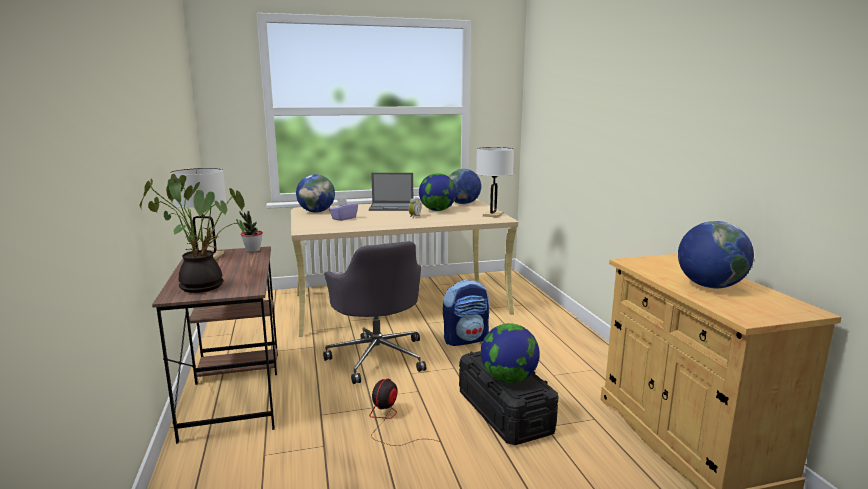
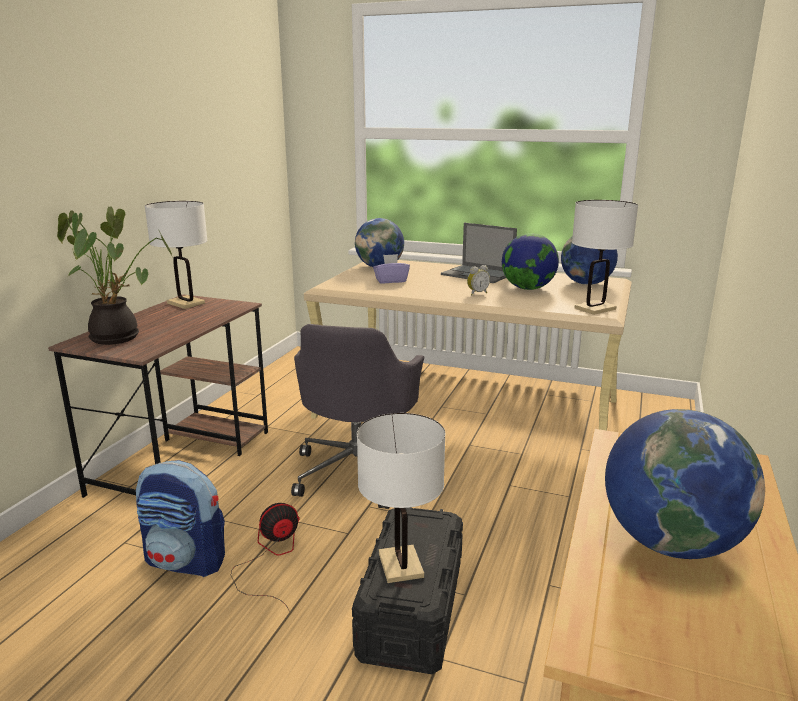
camera: 35 degrees right, 5 degrees up
potted plant [239,211,263,252] -> none
backpack [443,280,489,346] -> backpack moved to [136,460,225,577]
globe [481,323,540,383] -> white table lamp [357,413,445,583]

